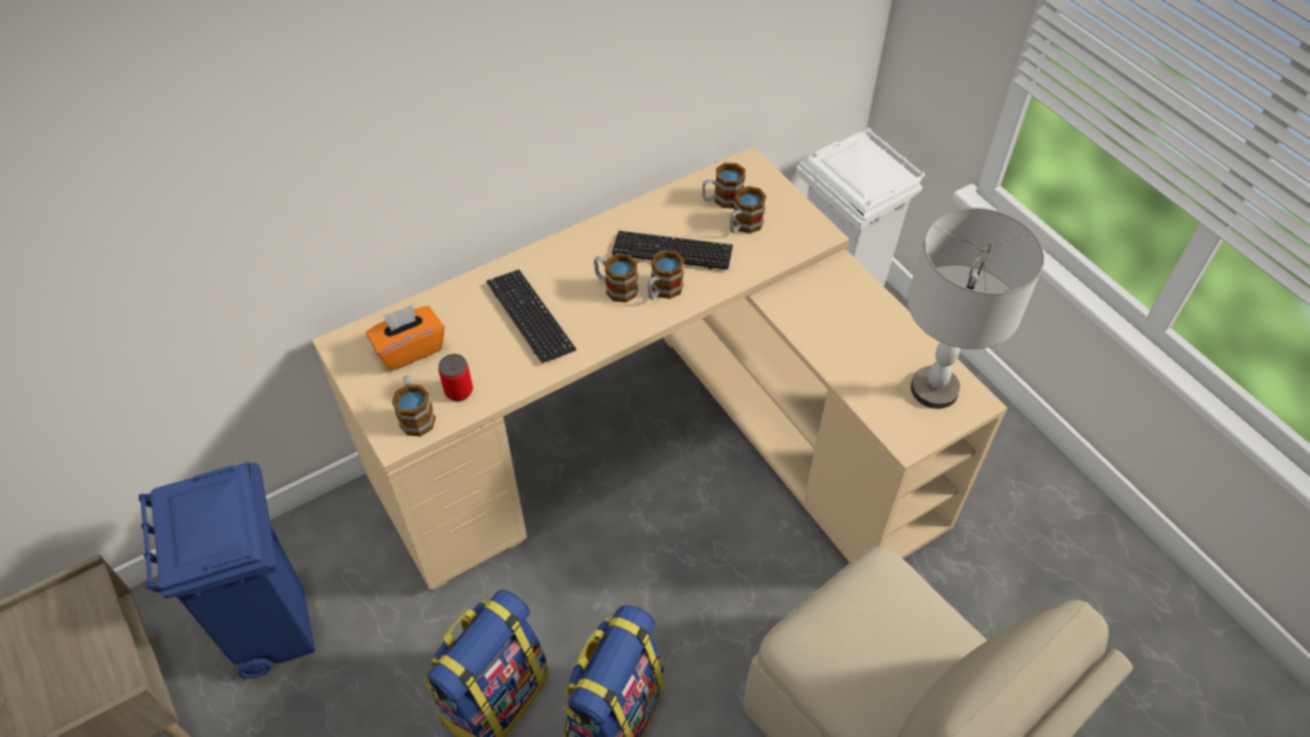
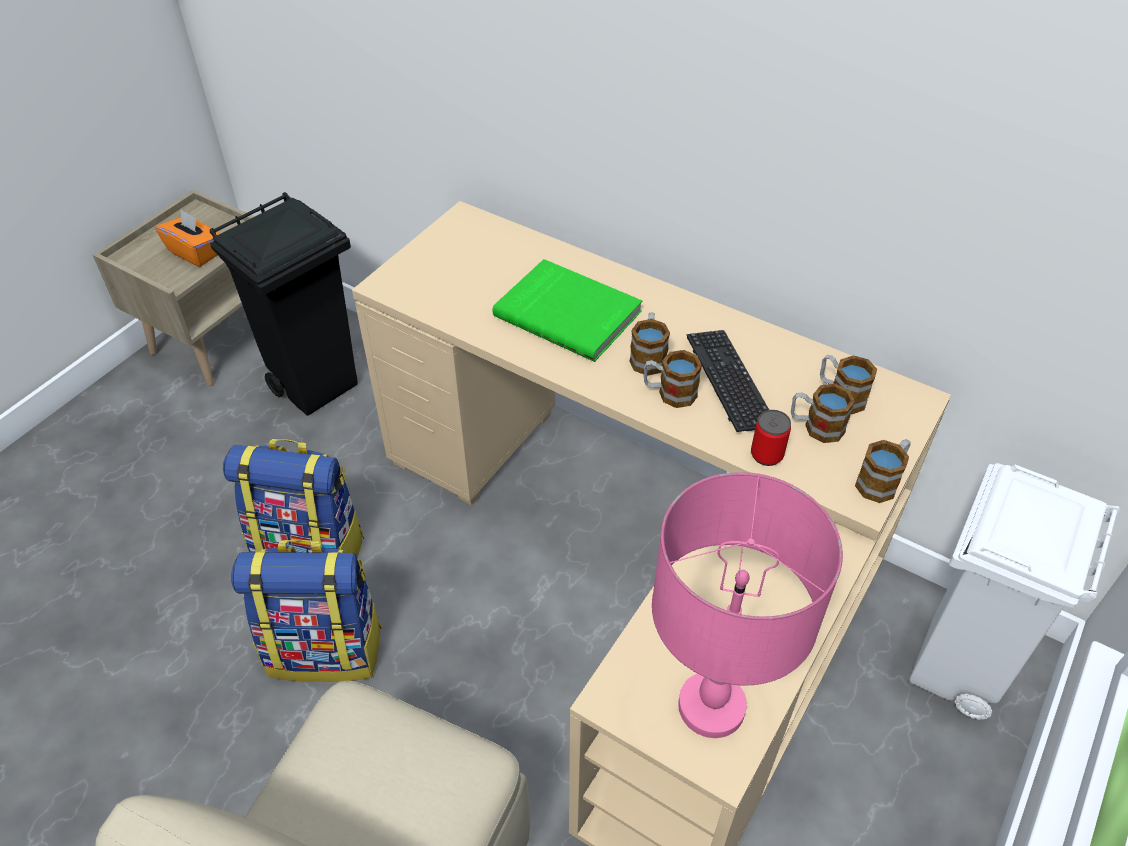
camera: 65 degrees right, 5 degrees down
blue trash can [139,462,315,679] -> black trash can [210,192,358,416]
orange tissue box [366,305,445,371] -> orange tissue box moved to [155,209,219,267]
mug [392,376,436,437] -> mug moved to [855,439,911,503]
can [438,354,473,401] -> can moved to [751,410,791,466]
keyboard [486,270,576,363] -> green book [492,259,642,362]
grey table lamp [907,208,1044,409] -> pink table lamp [652,472,843,738]

